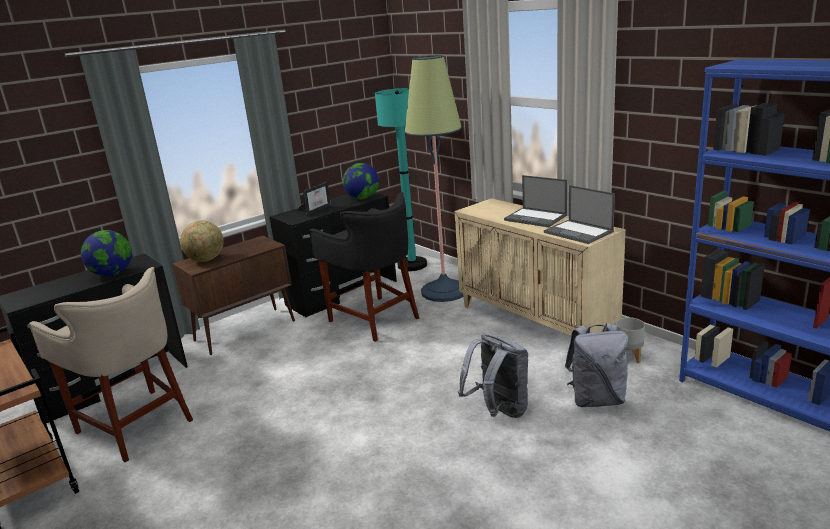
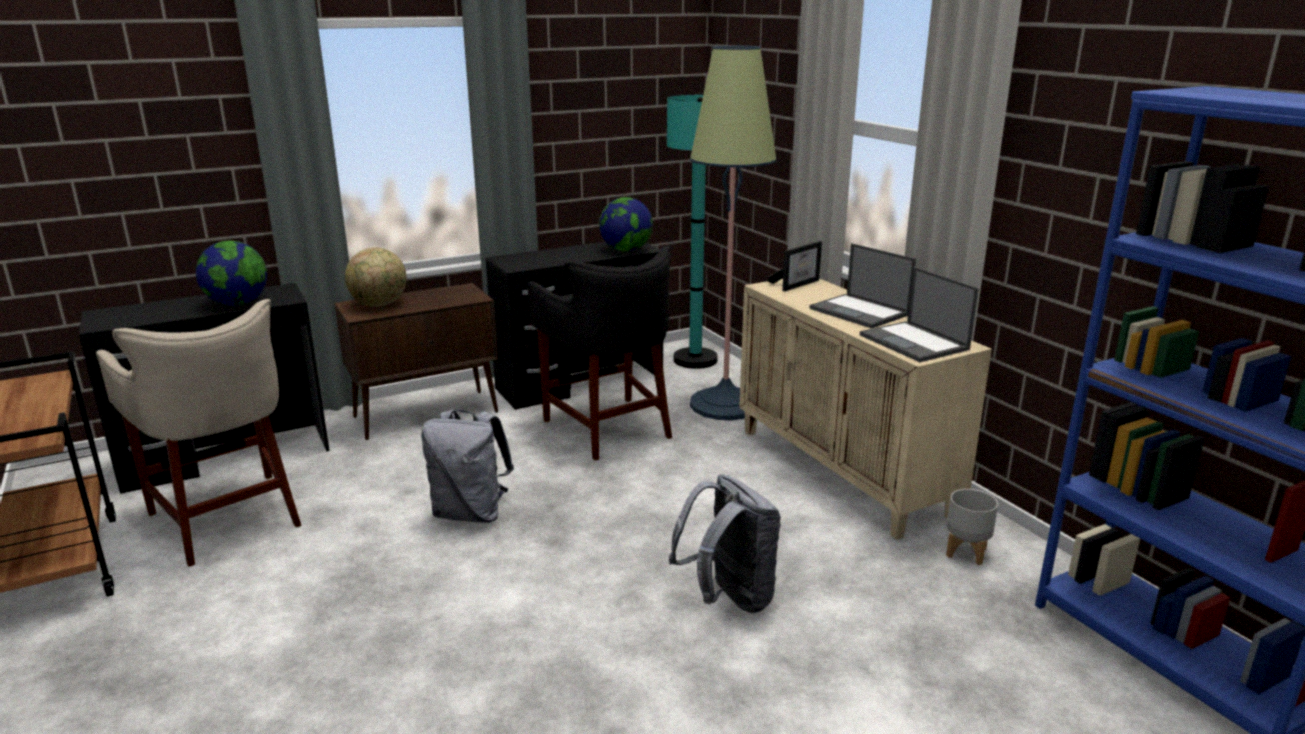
camera: 10 degrees right, 0 degrees up
picture frame [298,182,331,215] -> picture frame moved to [767,241,822,291]
grey backpack [565,323,629,407] -> grey backpack moved to [421,409,514,523]

